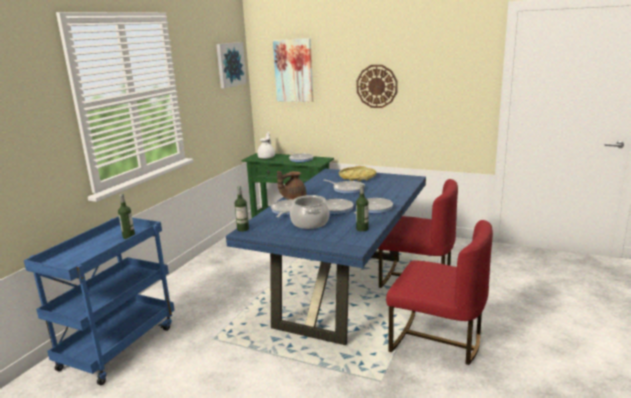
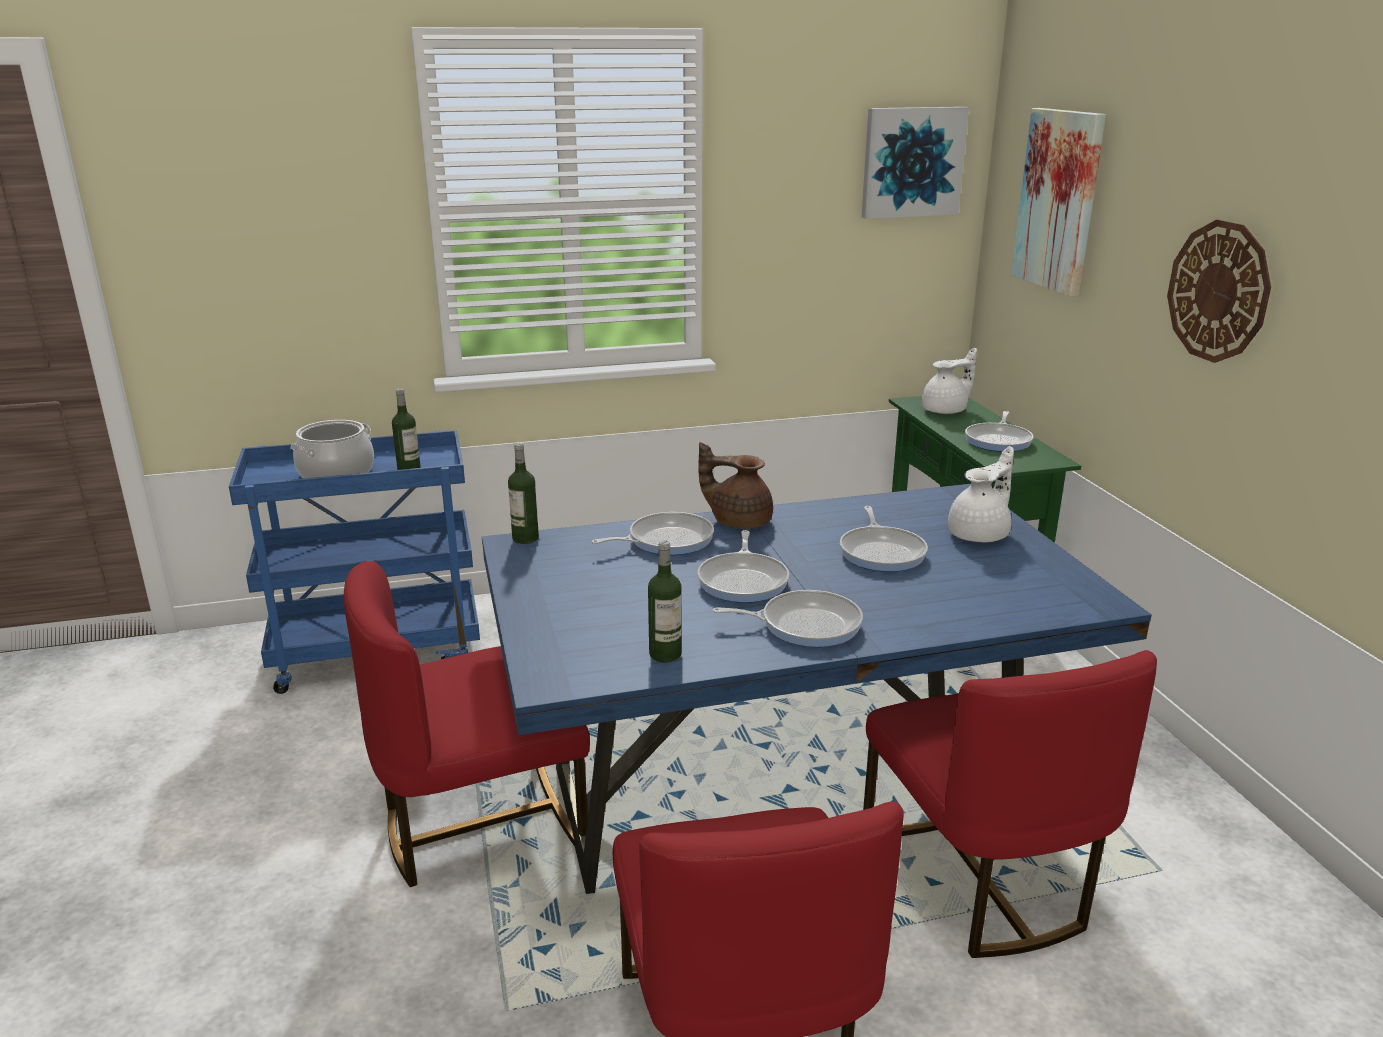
camera: 50 degrees right, 5 degrees up
cooking pot [290,195,330,229] -> cooking pot moved to [290,420,374,479]
yellow tray [339,166,376,181] -> white teapot [948,446,1014,542]
none -> red chair [344,561,590,887]

